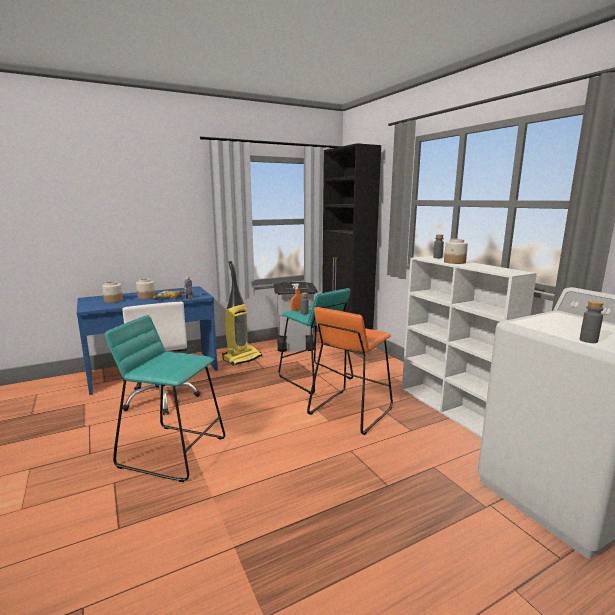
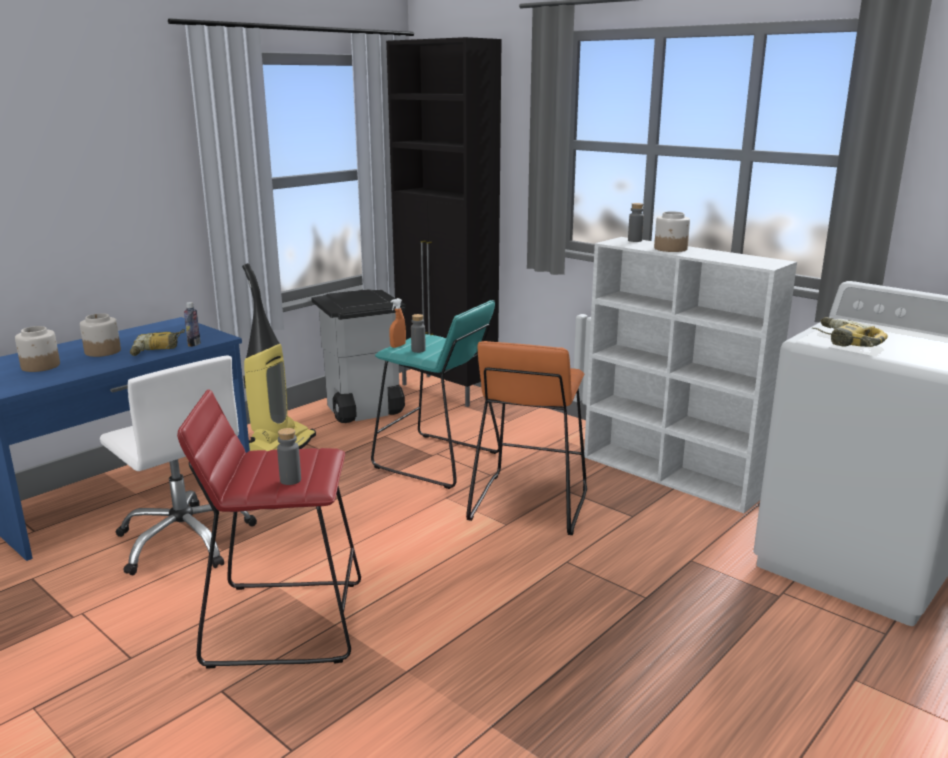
camera: 20 degrees left, 5 degrees up
turquoise stool [105,315,225,482] -> red stool [177,389,361,668]
grey bottle [580,301,604,343] -> grey bottle moved to [277,428,301,485]
none -> power drill [812,317,888,347]

